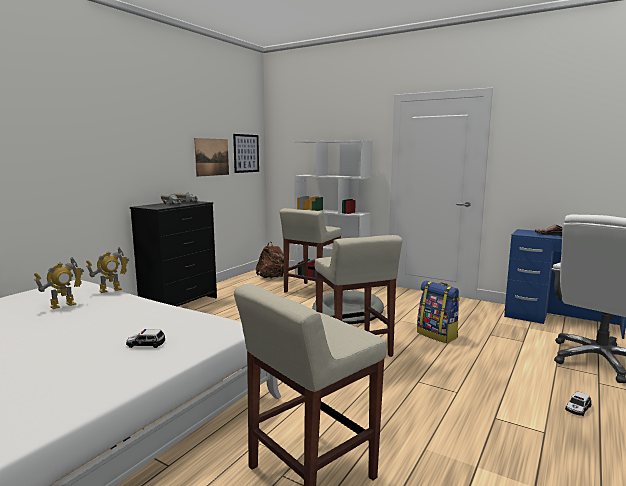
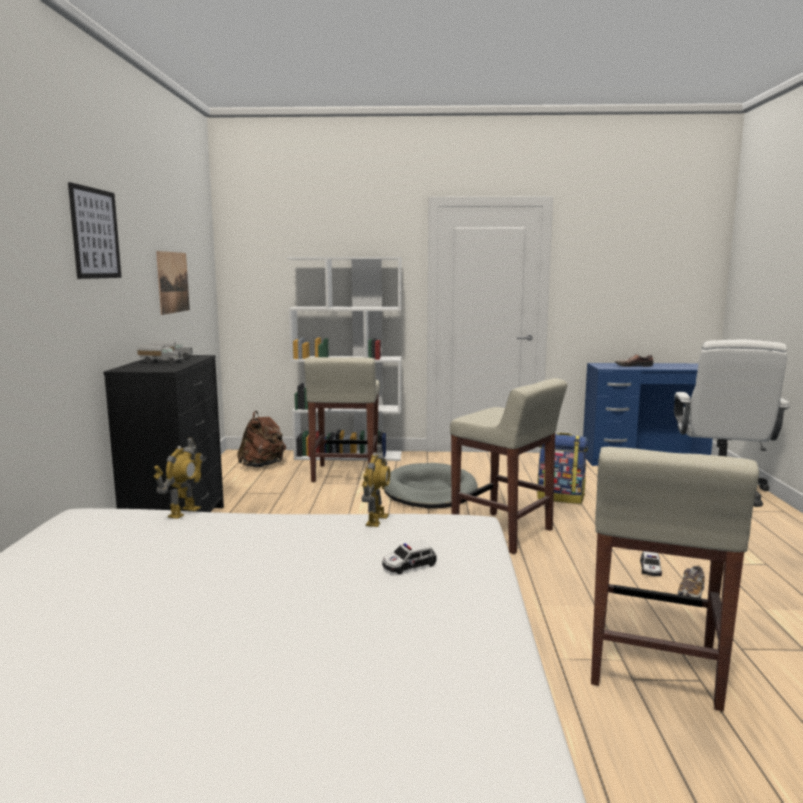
camera: 30 degrees left, 0 degrees up
toy robot [34,257,84,309] -> toy robot moved to [362,444,390,527]
picture [233,134,259,173] -> picture moved to [68,182,122,279]
toy car [565,392,591,416] -> toy car moved to [640,551,662,576]
none -> shoe [678,565,705,598]

